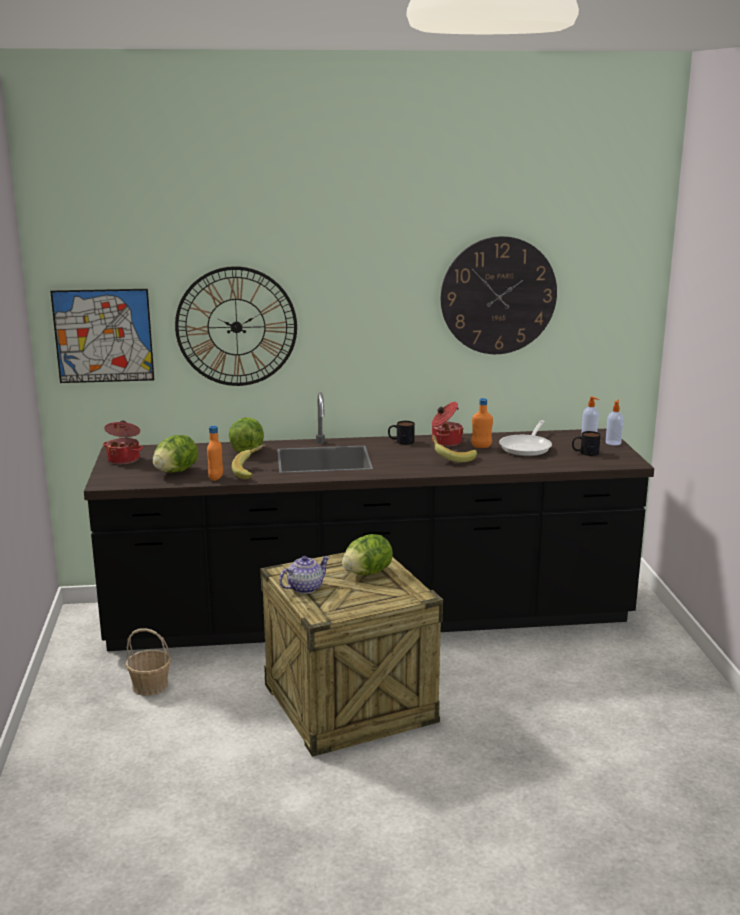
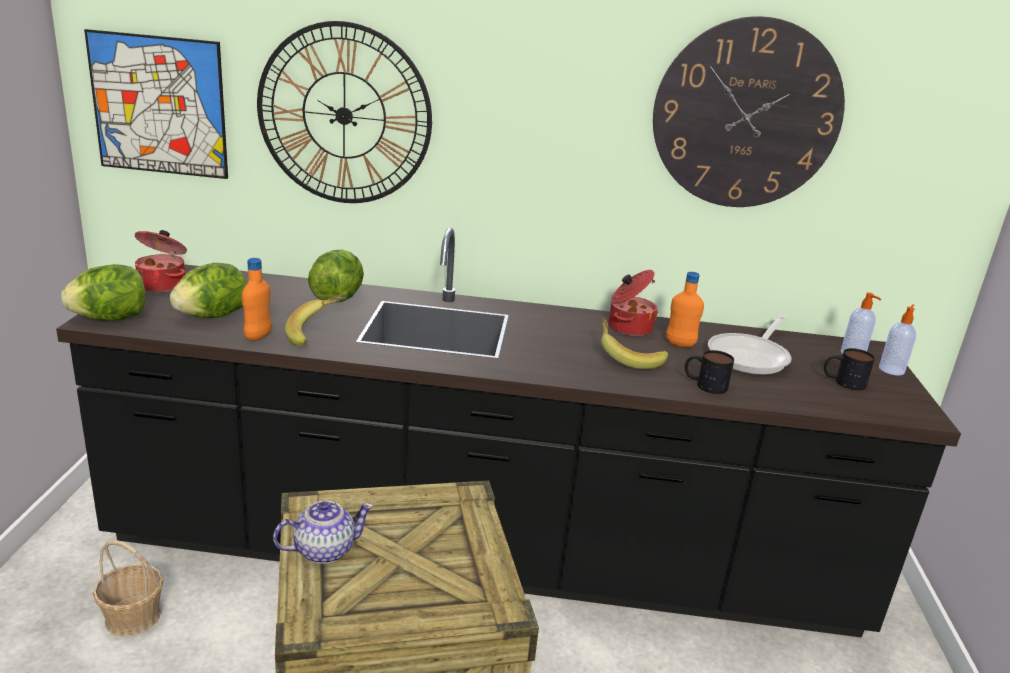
camera: 10 degrees right, 5 degrees up
lettuce [342,534,393,575] -> lettuce moved to [61,264,146,321]
mug [388,421,415,445] -> mug moved to [685,350,734,394]

